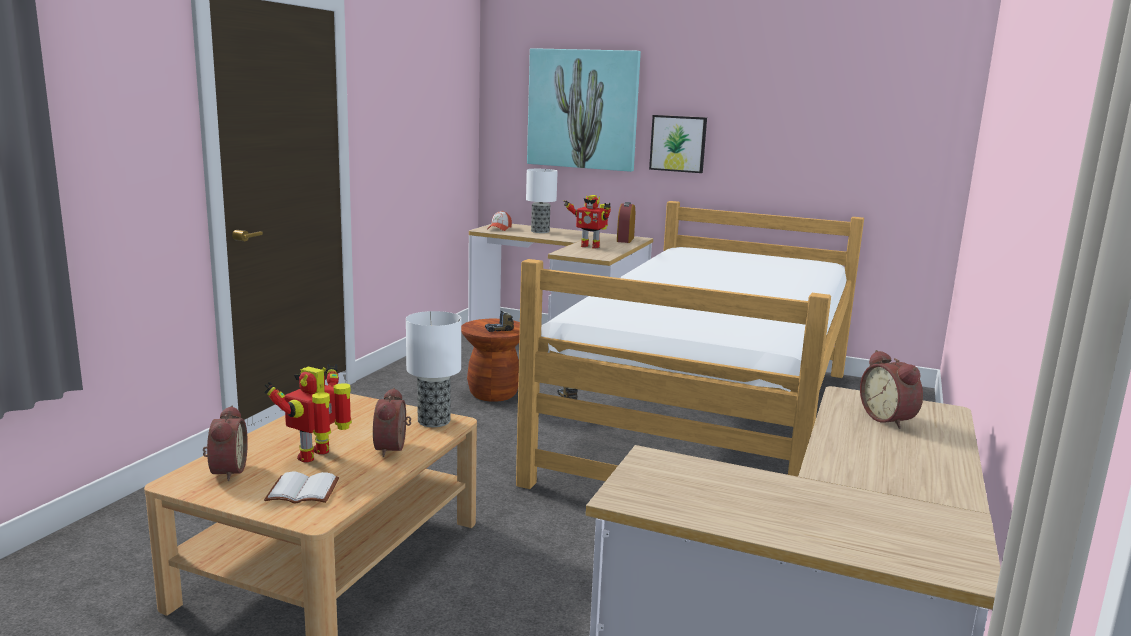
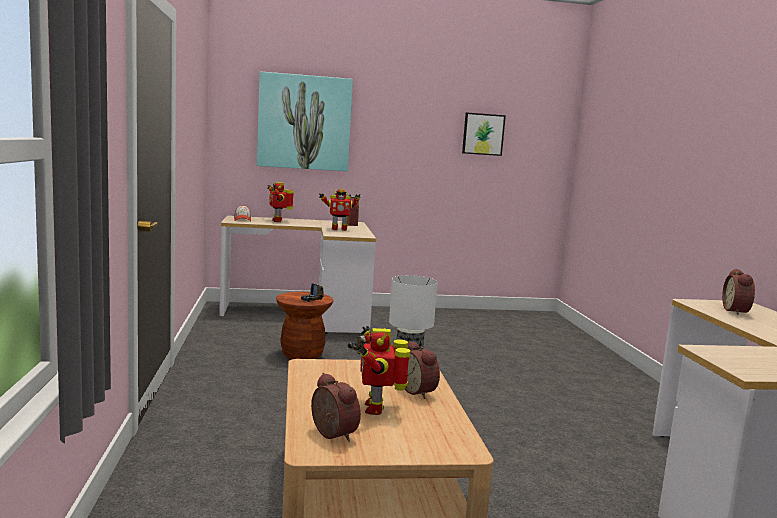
camera: 30 degrees left, 5 degrees down
white book [264,472,339,504] -> none
bed [516,201,864,489] -> none
table lamp [526,169,558,233] -> toy robot [267,182,294,222]
picture [649,115,707,173] -> picture moved to [462,113,506,156]
alarm clock [860,350,923,429] -> alarm clock turned 60 degrees clockwise [722,269,755,315]

